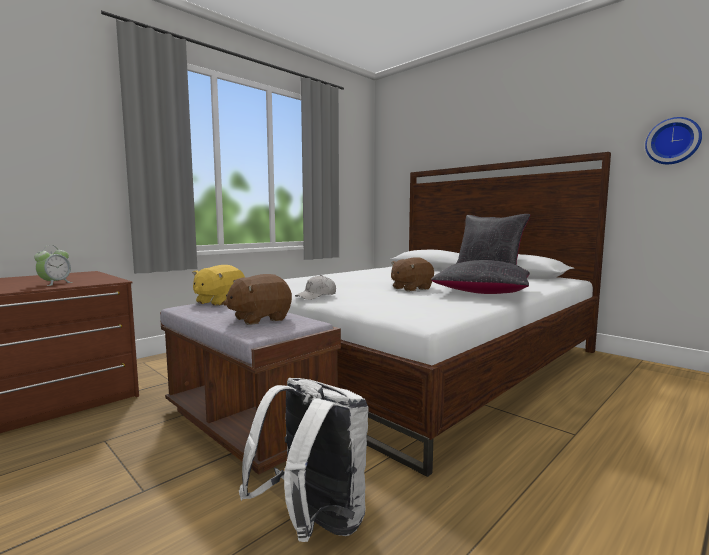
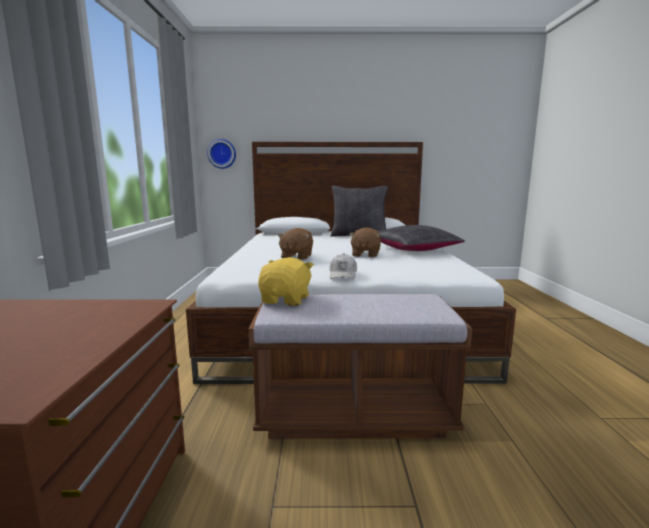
camera: 45 degrees left, 5 degrees up
alarm clock [34,245,72,286] -> none
yellow plush toy [192,265,245,306] -> yellow plush toy turned 150 degrees counterclockwise [258,257,314,306]
brown plush toy [224,274,292,325] -> brown plush toy moved to [277,228,313,260]
white backpack [239,378,369,542] -> none
wall clock [645,117,702,164] -> wall clock moved to [207,139,236,169]

